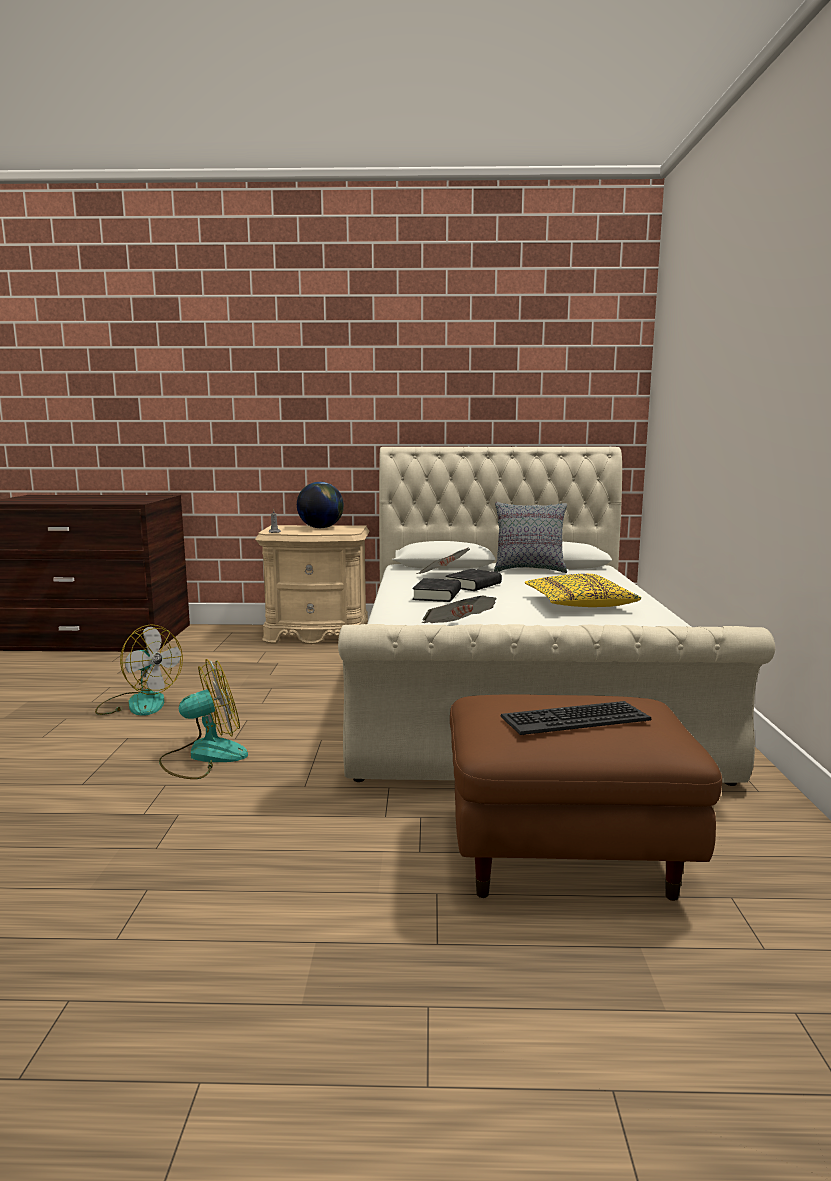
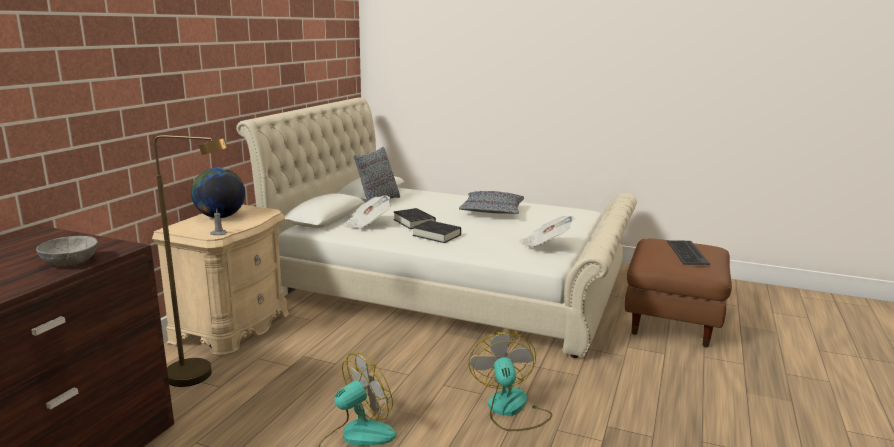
camera: 70 degrees left, 5 degrees up
yellow pillow [525,574,641,607] -> grey pillow [459,191,524,214]
none -> grey bowl [36,236,98,266]
none -> brown floor lamp [154,135,228,387]

